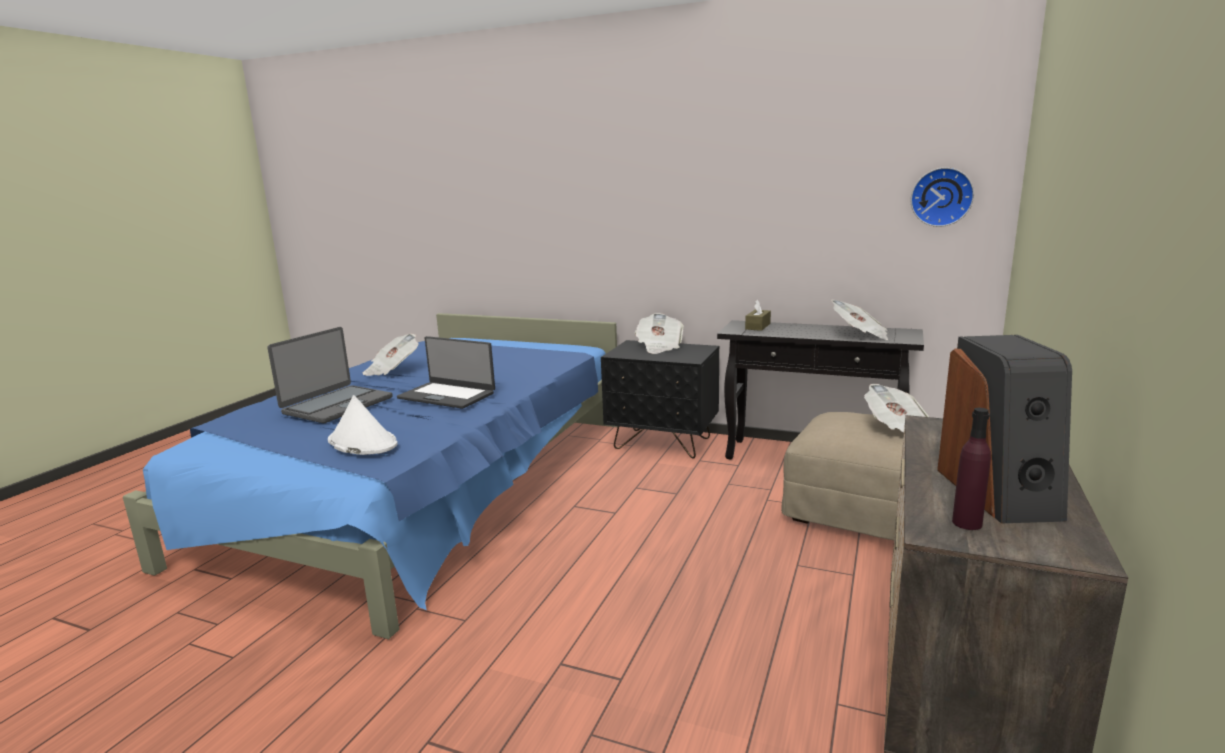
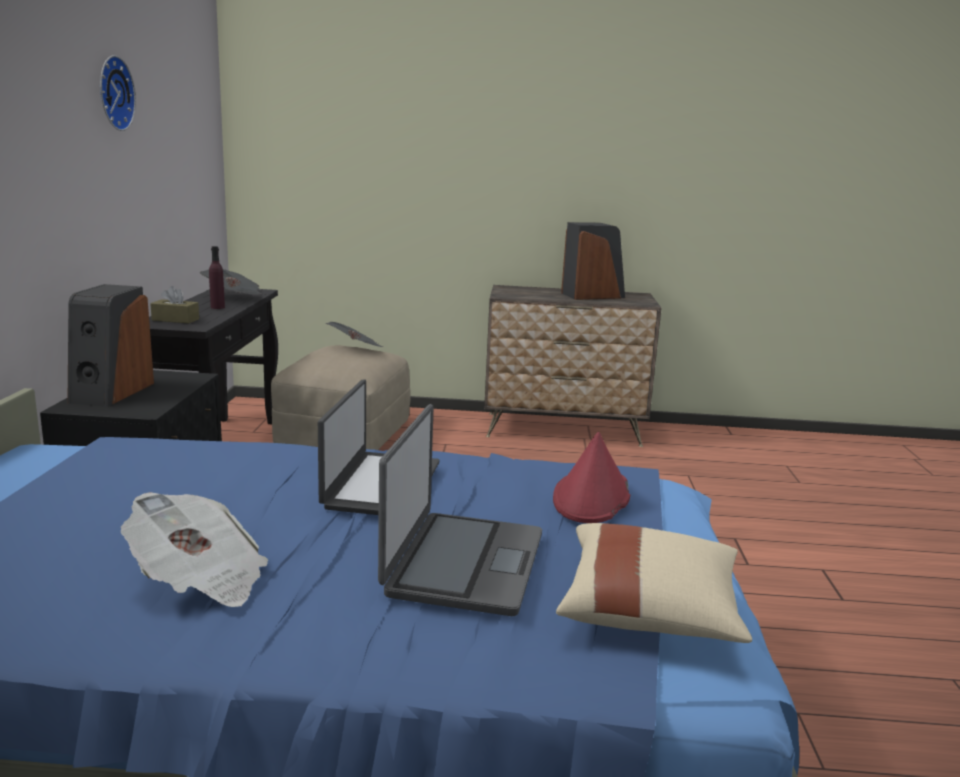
camera: 110 degrees left, 0 degrees up
laptop [267,327,393,423] -> laptop turned 90 degrees clockwise [378,404,542,616]
white hat [328,395,398,455] -> red hat [553,432,630,523]
newspaper [635,313,684,354] -> speaker [67,284,154,407]
wall clock [911,167,974,227] -> wall clock moved to [100,55,136,131]
purple bottle [952,408,991,530] -> purple bottle moved to [209,246,225,309]
none -> beige pillow [556,523,752,643]

